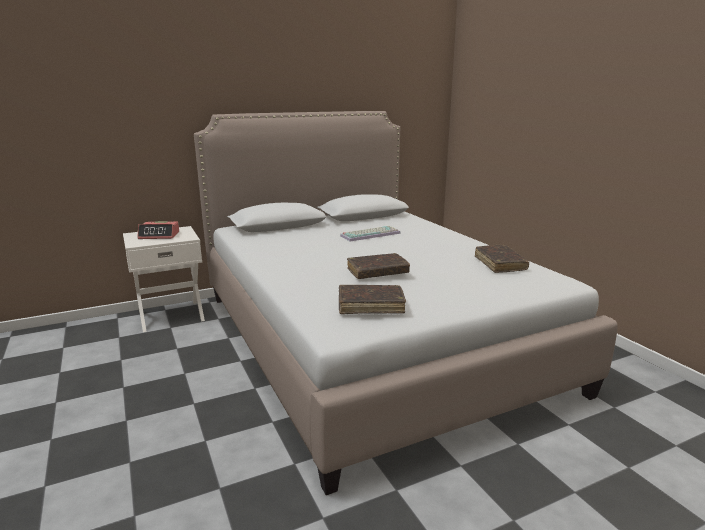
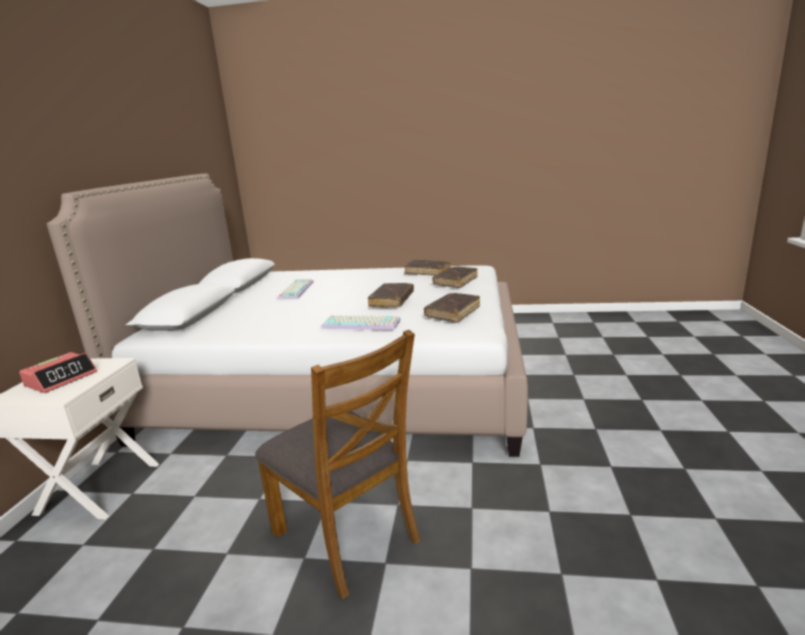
camera: 55 degrees left, 0 degrees up
none -> brown chair [255,330,421,599]
none -> keyboard [321,316,401,330]
none -> brown book [432,267,478,288]

